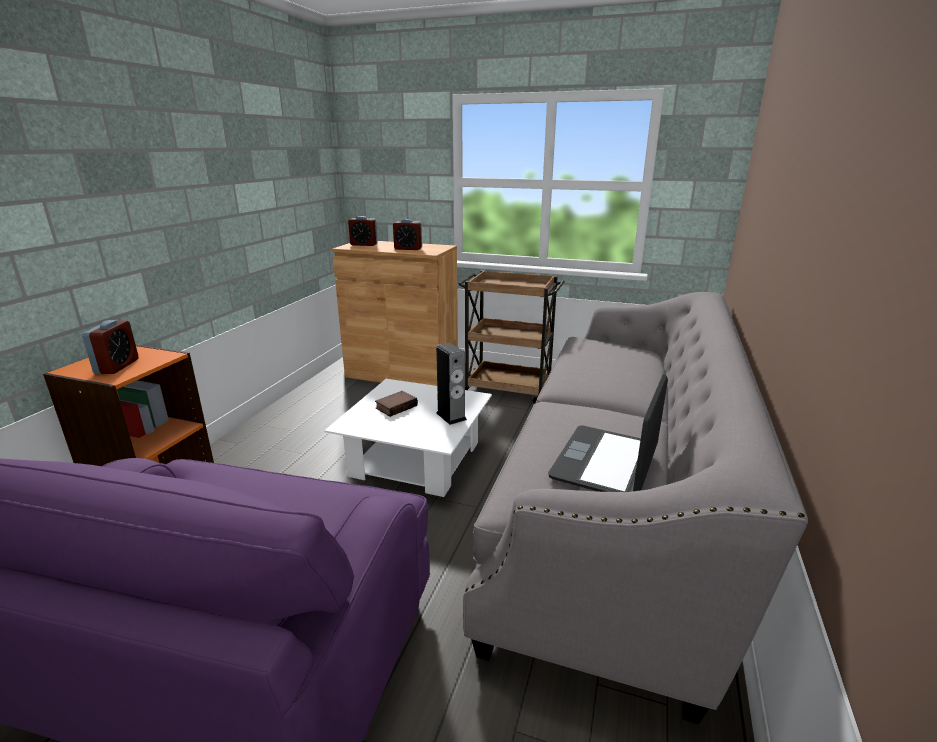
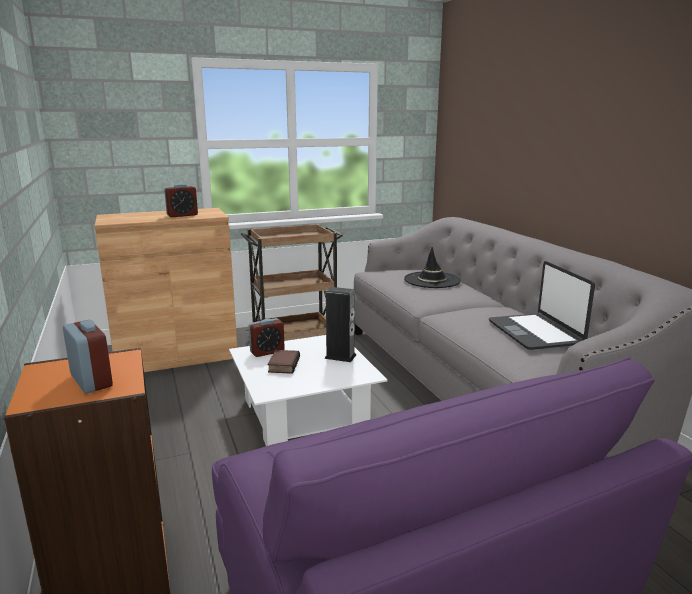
camera: 40 degrees left, 5 degrees down
alarm clock [348,216,378,246] -> alarm clock moved to [249,318,285,357]
none -> black hat [404,247,461,288]

